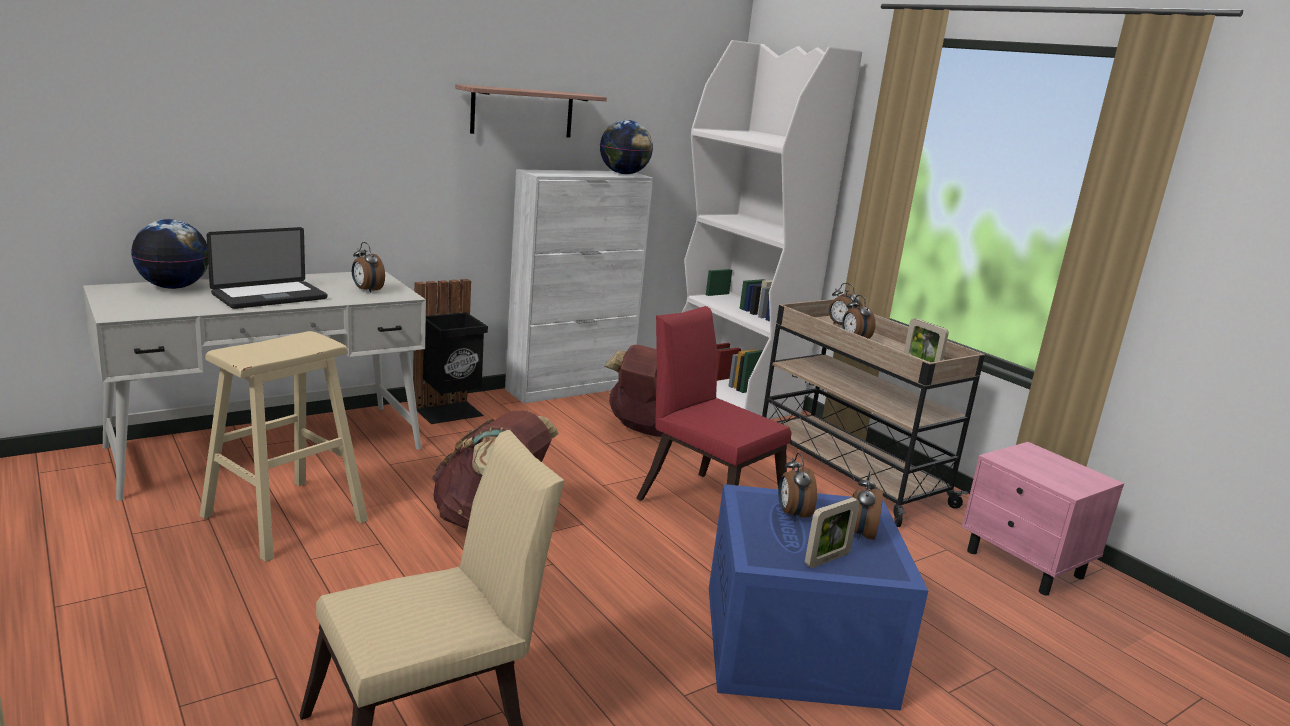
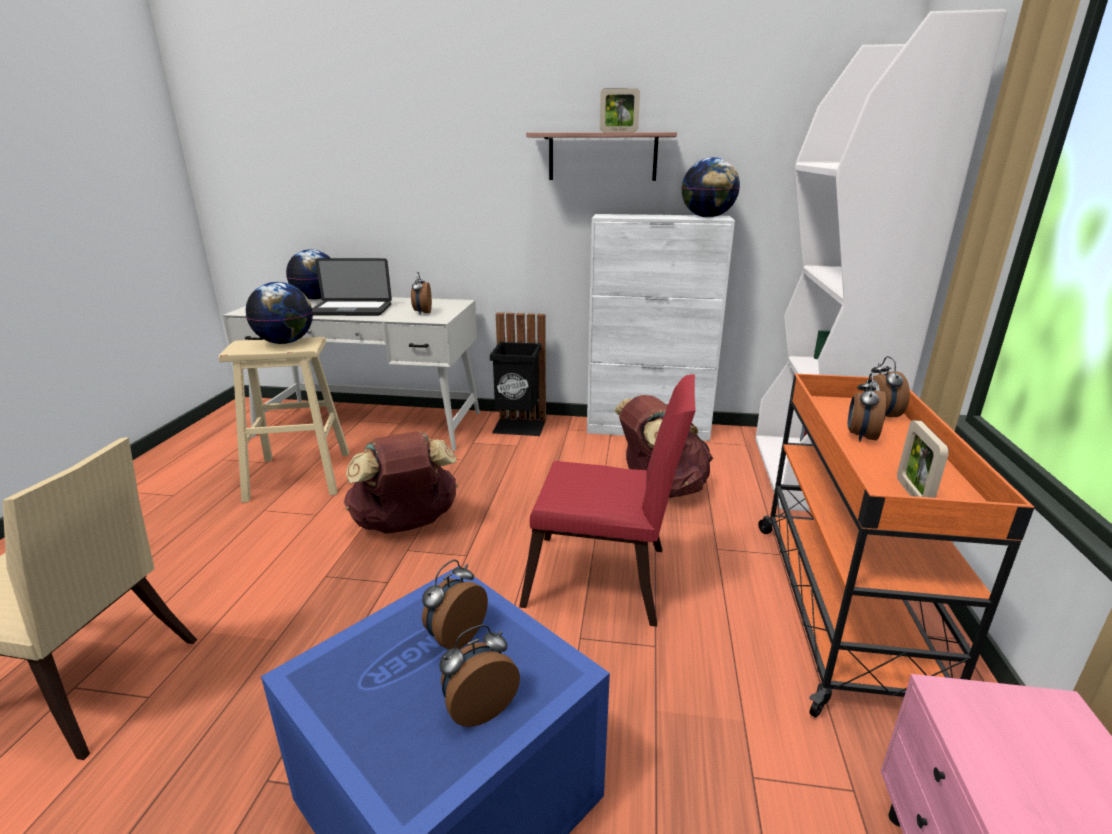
camera: 45 degrees right, 5 degrees up
red chair [636,306,792,501] -> red chair turned 105 degrees clockwise [519,374,696,627]
beige cart [762,299,985,527] -> orange cart [758,374,1034,718]
picture frame [805,497,860,568] -> picture frame moved to [600,88,640,132]
none -> globe [246,282,313,344]

